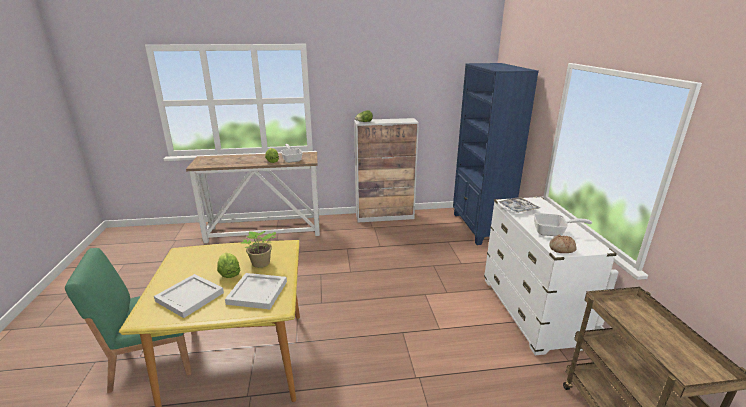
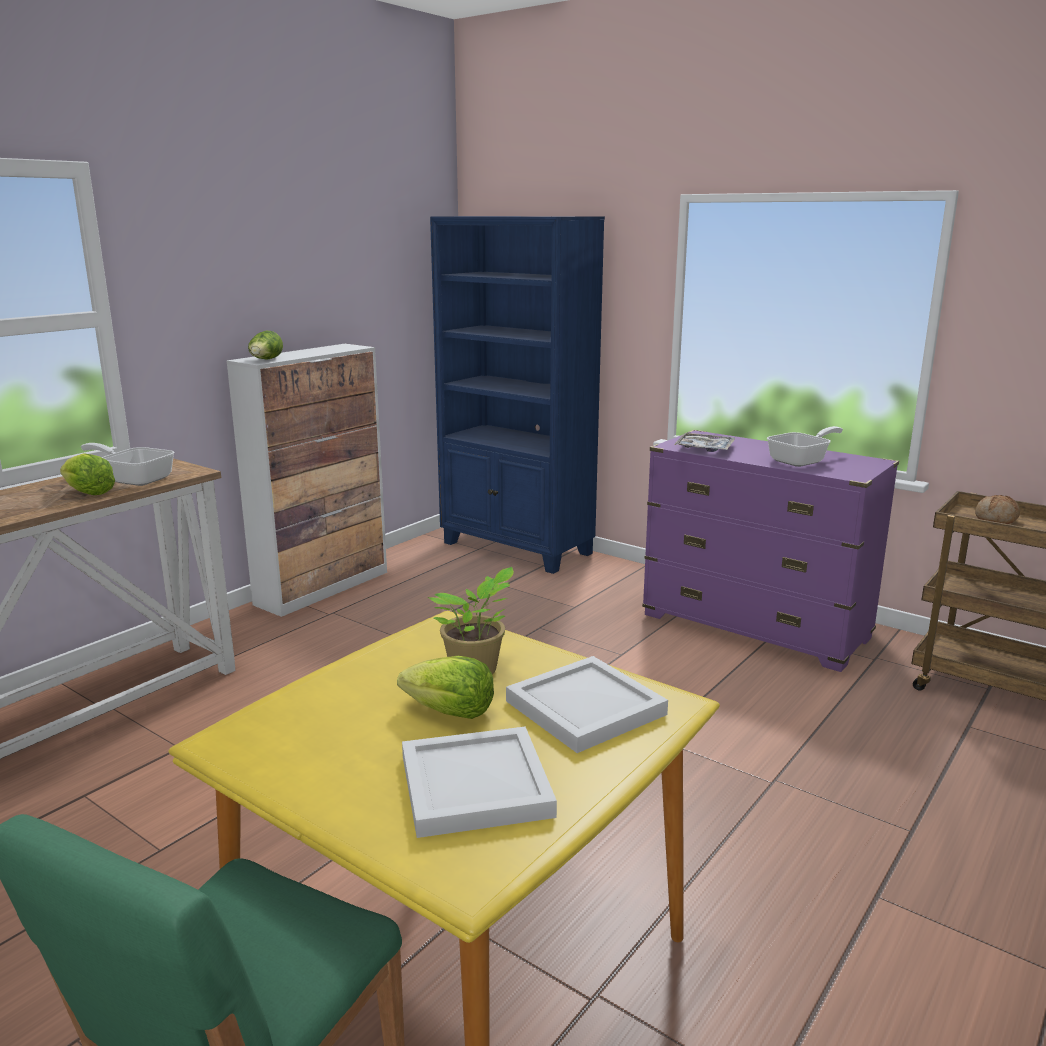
camera: 45 degrees left, 5 degrees down
white dresser [484,197,617,355] -> purple dresser [642,430,899,672]
bread [549,235,576,253] -> bread moved to [975,495,1020,524]

